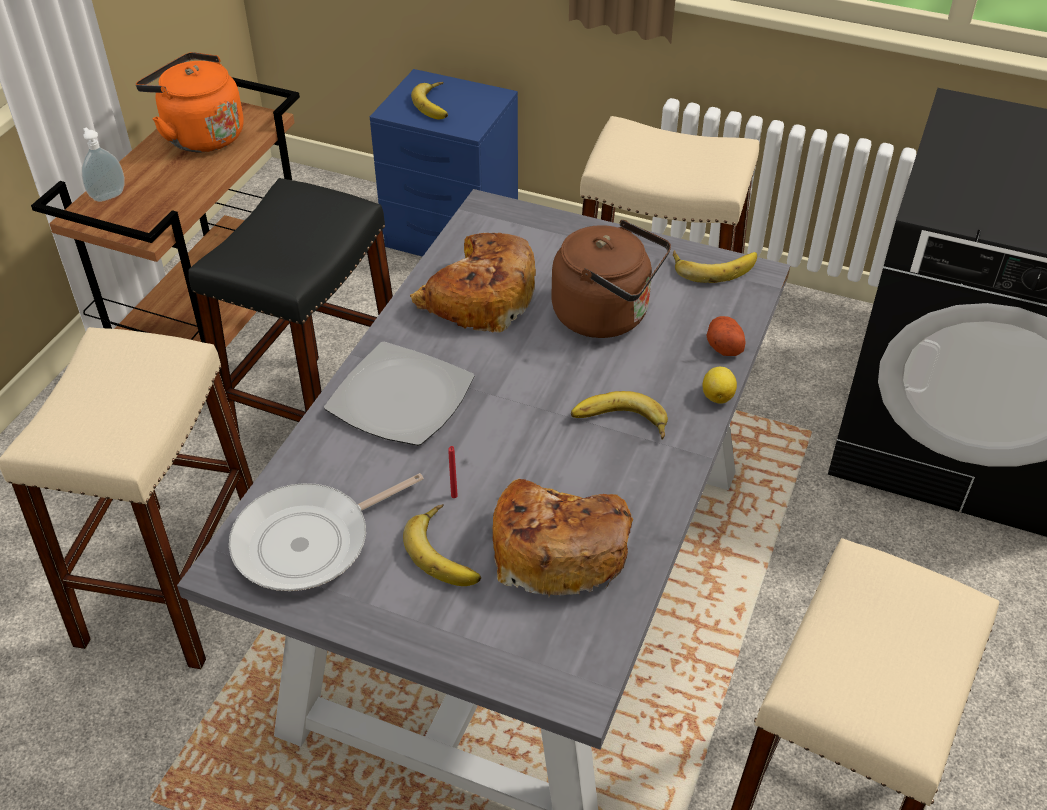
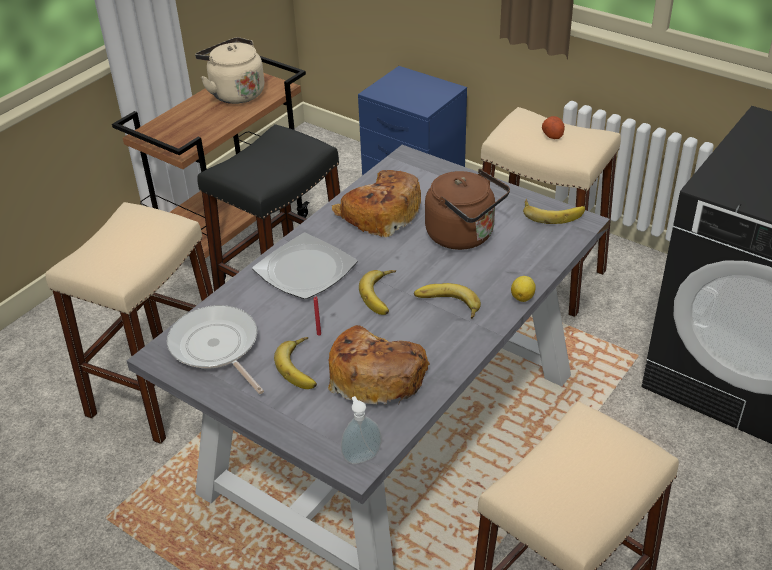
camera: 15 degrees right, 5 degrees down
soap dispenser [81,127,125,202] -> soap dispenser moved to [341,396,382,464]
orange kettle [136,52,244,152] -> beige kettle [195,37,264,104]
frying pan [229,473,424,591] -> frying pan turned 75 degrees clockwise [167,305,264,394]
banana [411,82,448,120] -> banana moved to [359,270,396,315]
potato [706,316,746,356] -> potato moved to [542,116,565,139]

